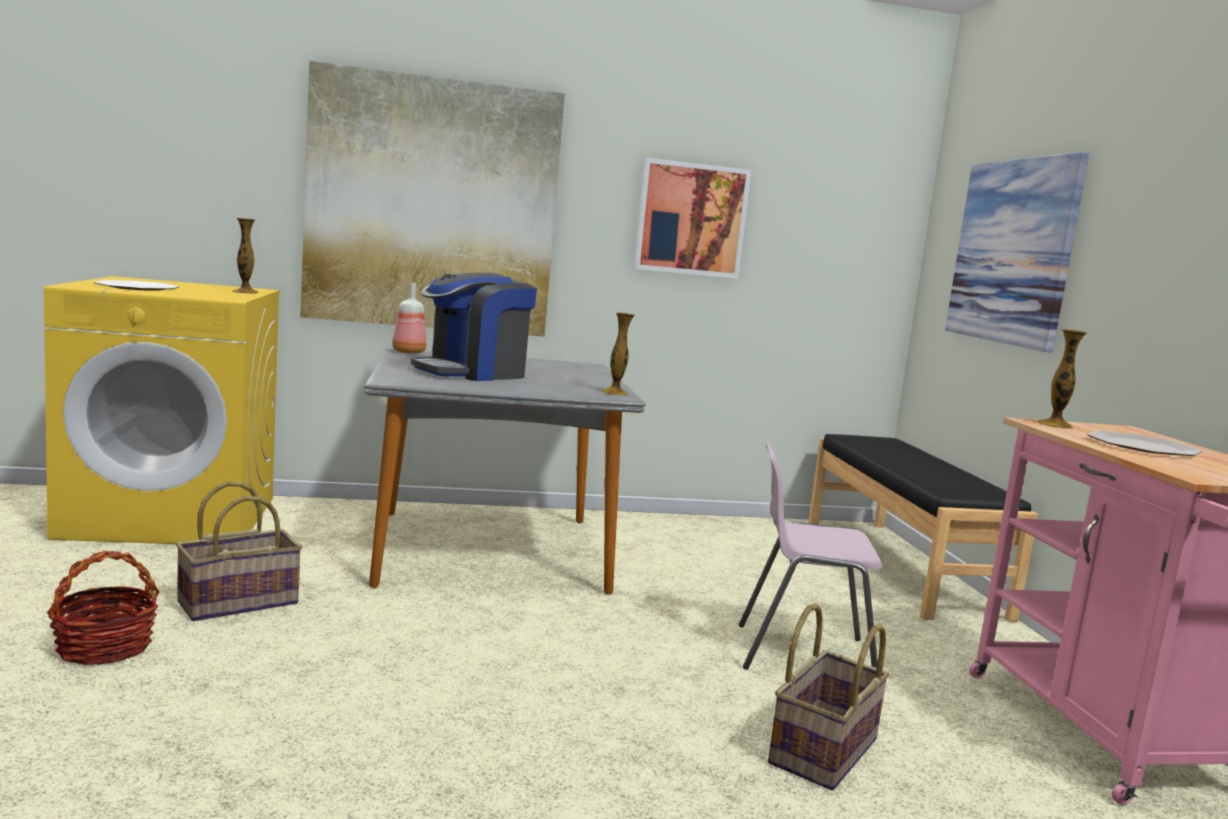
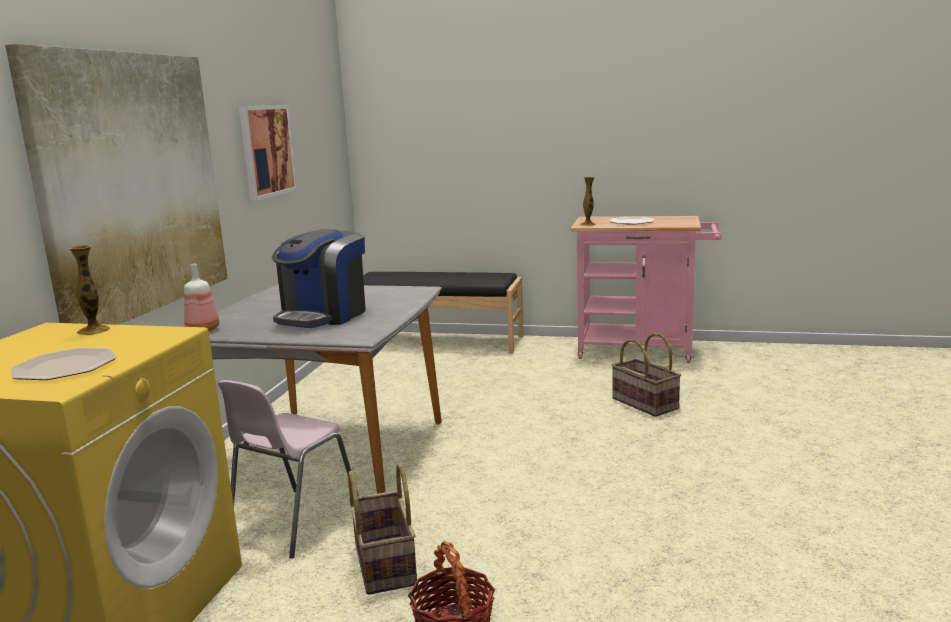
camera: 65 degrees left, 5 degrees up
coffee machine [411,273,537,381] -> coffee machine turned 45 degrees clockwise [272,229,366,328]
vase [601,312,635,396] -> none
pink chair [739,443,882,670] -> pink chair moved to [218,380,359,559]
picture [945,152,1089,353] -> none

